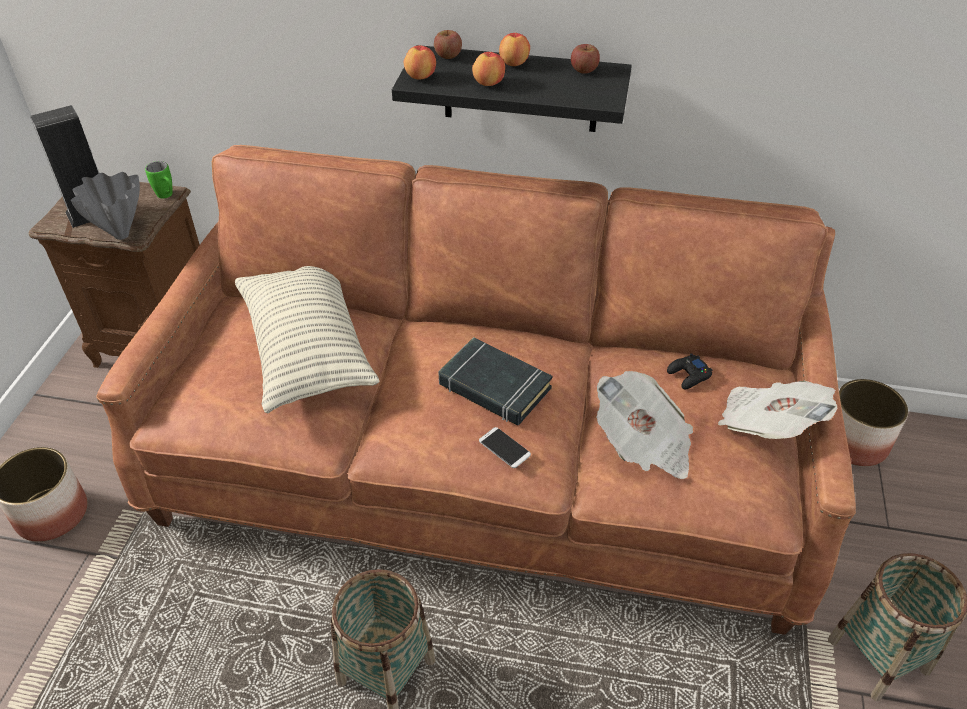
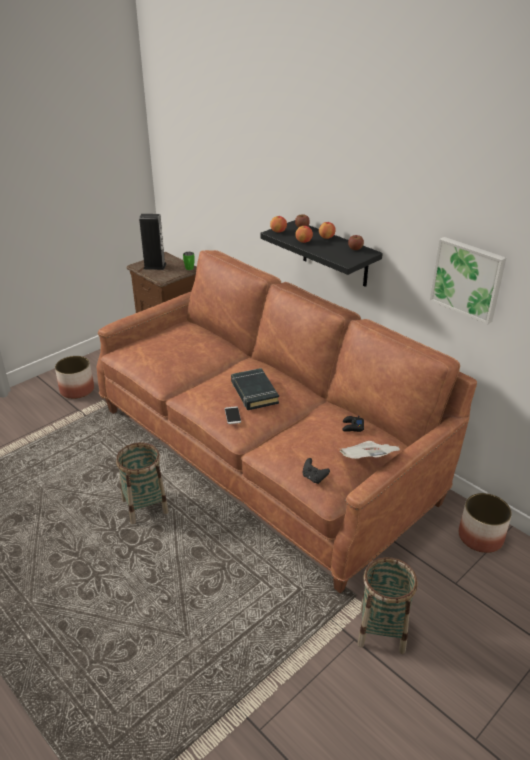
camera: 35 degrees right, 10 degrees down
grey vase [71,172,140,240] -> none
pillow [235,266,379,413] -> none
newspaper [596,371,693,479] -> none
none -> black game controller [302,458,330,484]
none -> picture [430,237,506,324]

